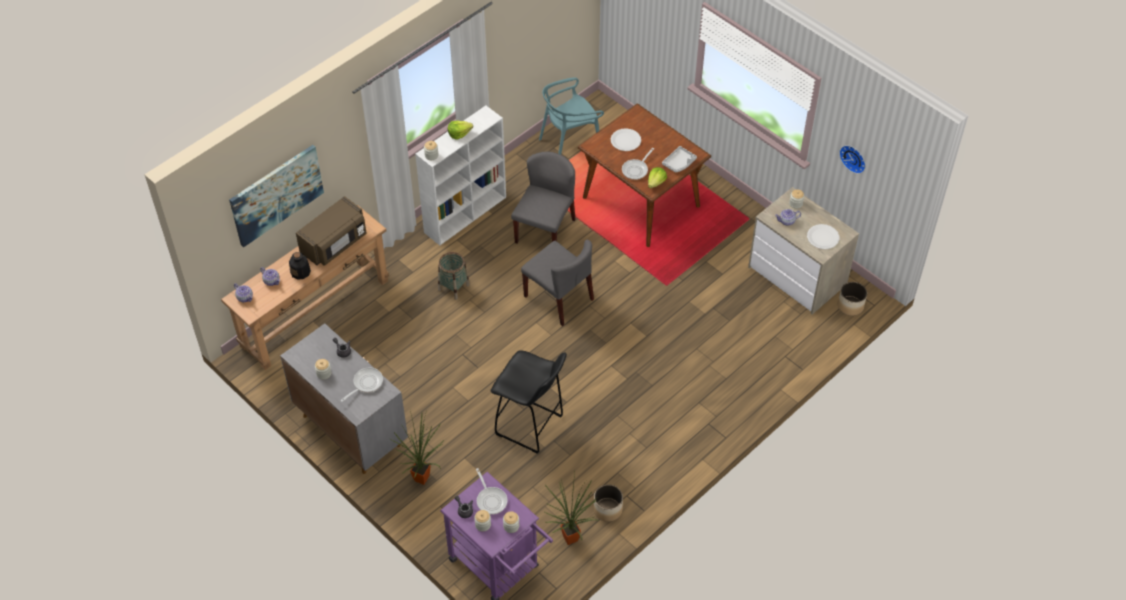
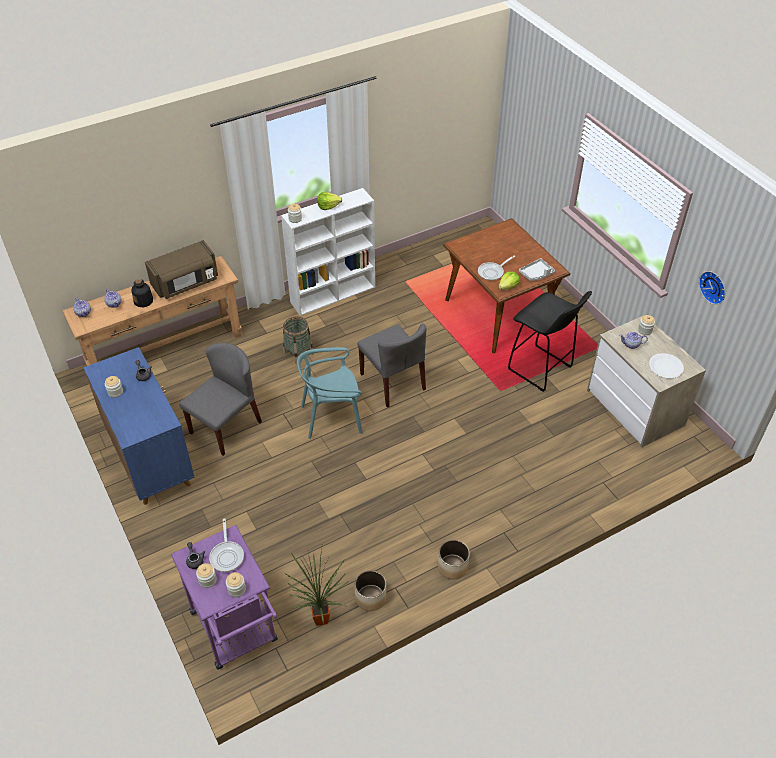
camera: 15 degrees right, 5 degrees down
picture [229,145,324,247] -> none
grey cabinet [280,323,408,474] -> blue cabinet [83,347,195,505]
frying pan [340,368,383,402] -> none
potted plant [390,411,444,485] -> none
black stool [490,350,567,454] -> black stool moved to [508,291,592,392]
grey chair [511,152,575,244] -> grey chair moved to [179,343,262,456]
turquoise chair [539,77,604,155] -> turquoise chair moved to [297,347,363,439]
white plate [611,128,641,151] -> none
planter [838,282,867,316] -> planter moved to [438,540,470,580]

